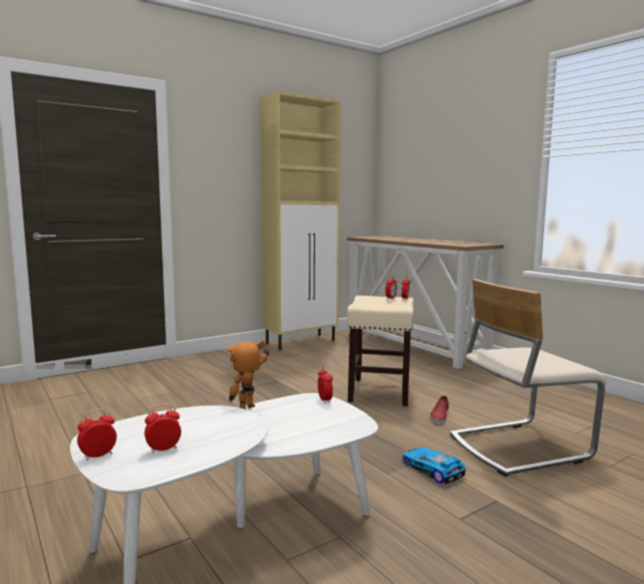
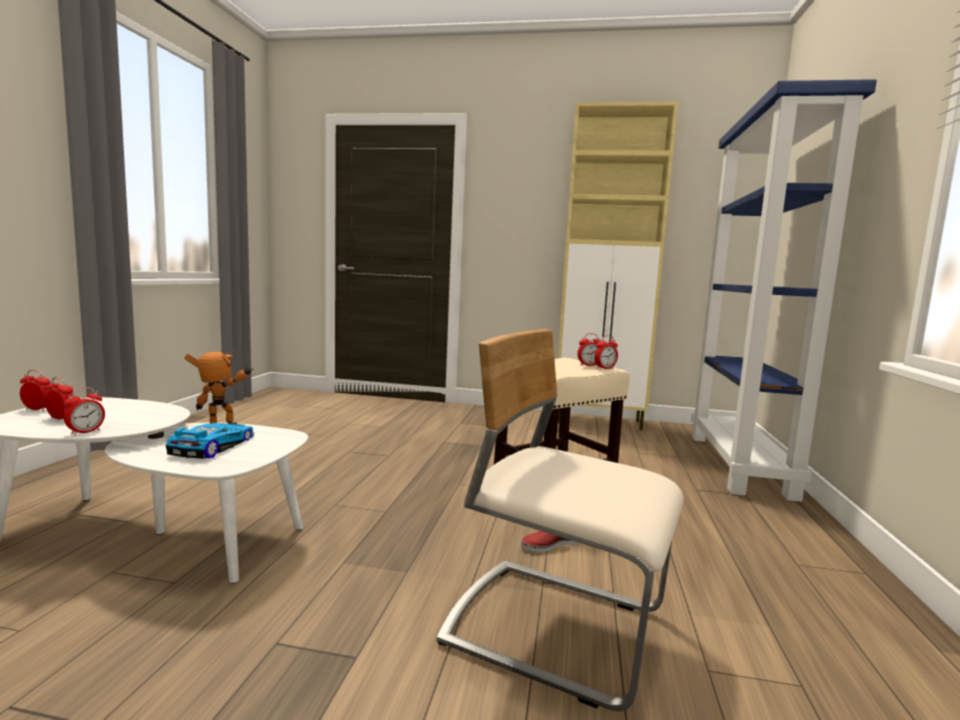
camera: 45 degrees right, 0 degrees up
alarm clock [318,366,333,403] -> alarm clock moved to [64,387,105,435]
console table [347,236,504,369] -> blue bookcase [691,79,877,502]
toy car [402,447,466,484] -> toy car moved to [165,423,254,459]

